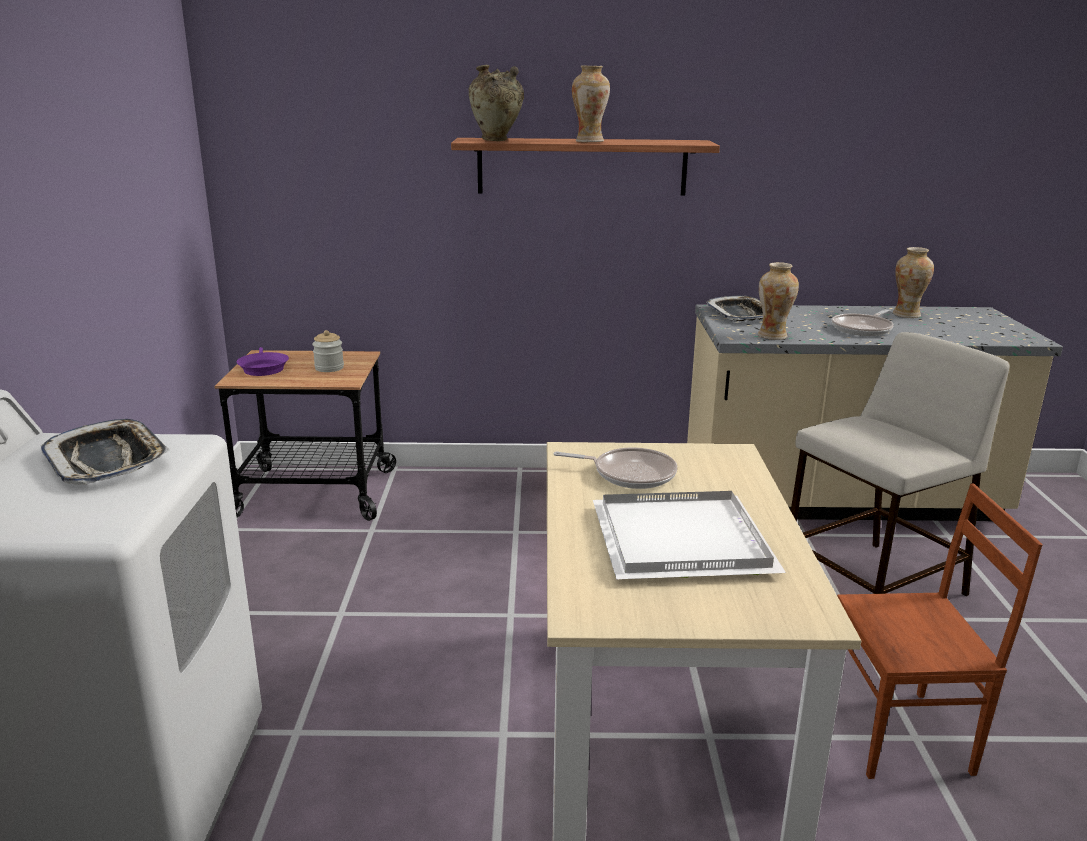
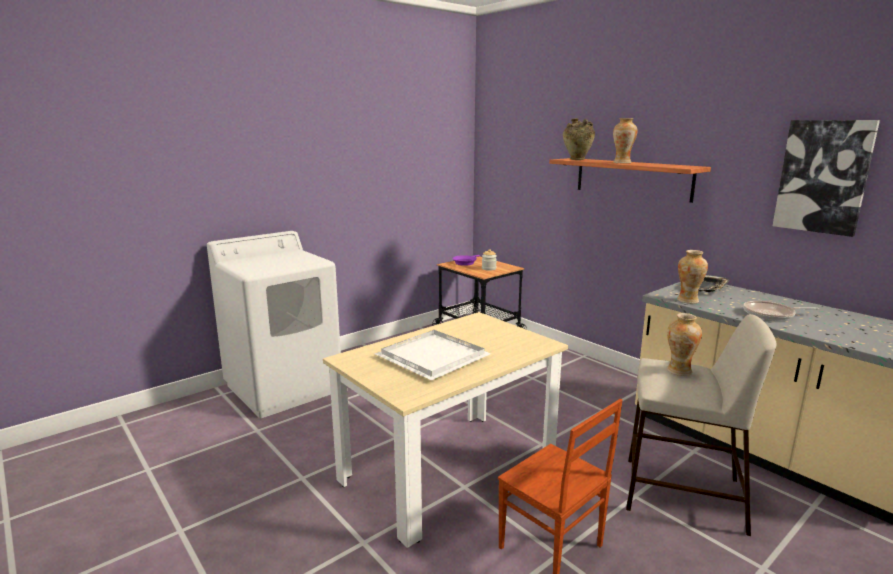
camera: 50 degrees right, 5 degrees down
tray [41,419,170,485] -> none
frying pan [554,448,677,489] -> none
vase [893,247,934,318] -> vase moved to [667,313,702,376]
none -> picture [773,120,880,237]

